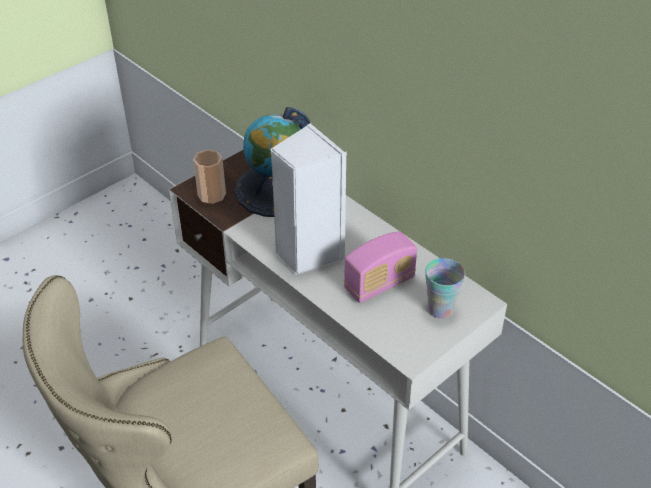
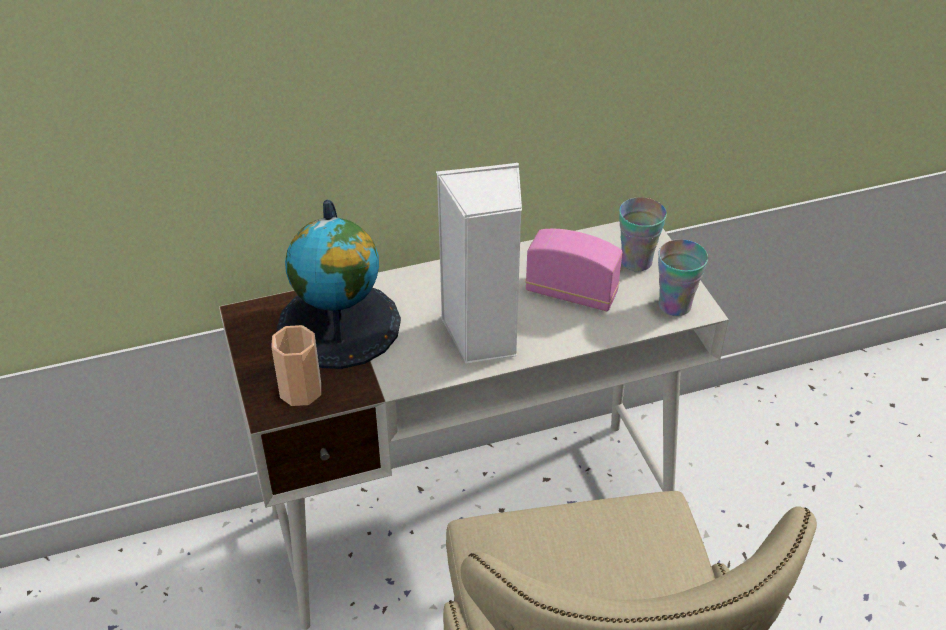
camera: 65 degrees left, 0 degrees up
radio [344,232,417,303] -> radio turned 60 degrees counterclockwise [525,229,622,311]
none -> cup [658,239,708,316]

